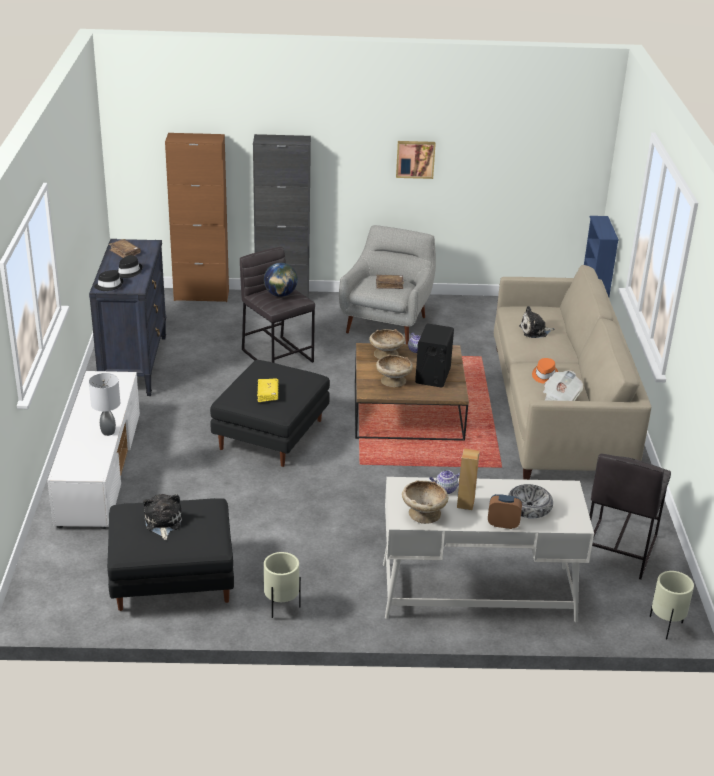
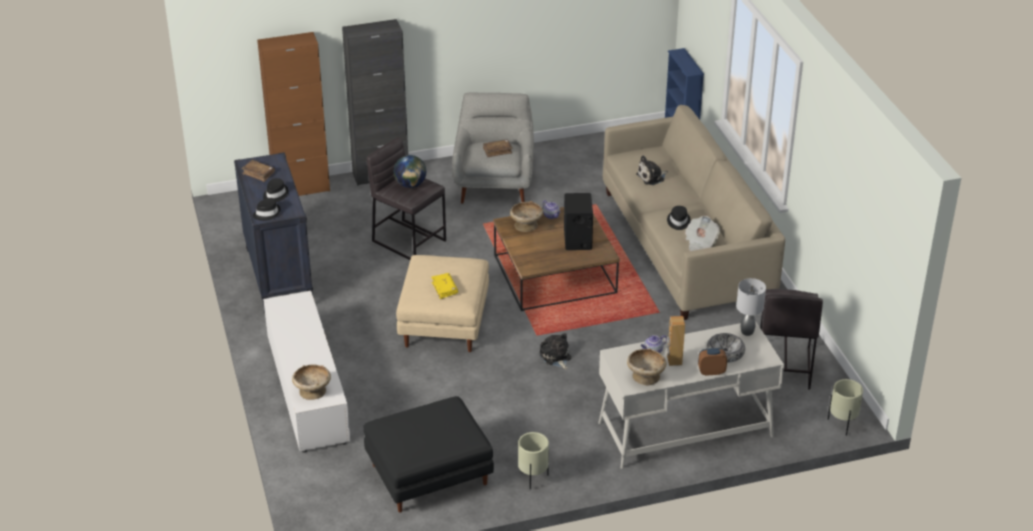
camera: 15 degrees left, 5 degrees up
grey table lamp [89,373,120,436] -> grey table lamp moved to [736,278,766,336]
plush toy [143,494,182,540] -> plush toy moved to [540,333,571,370]
black ottoman [210,360,330,467] -> beige ottoman [396,255,489,352]
beige bowl [376,354,413,387] -> beige bowl moved to [292,365,331,400]
picture [396,141,436,179] -> none
orange hat [532,358,558,384] -> black hat [667,206,691,230]

